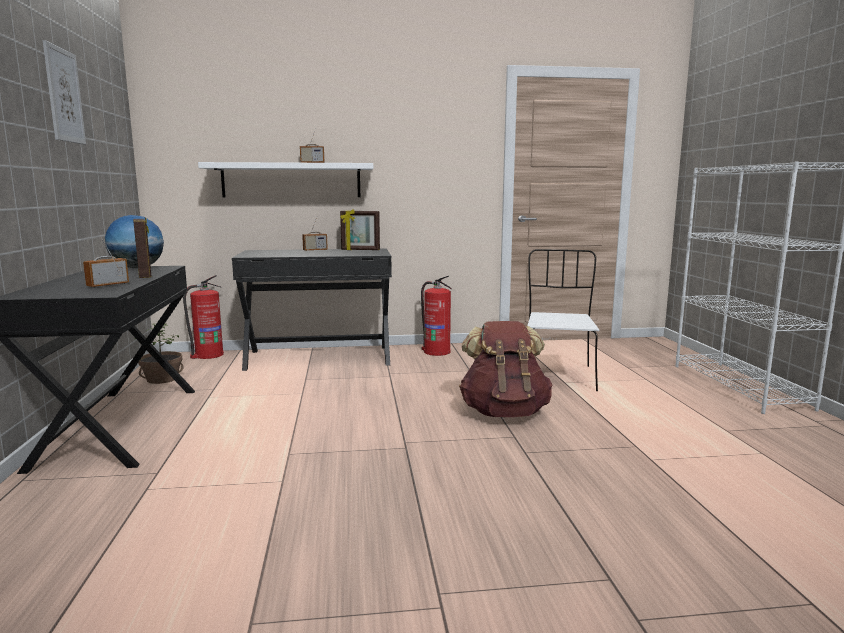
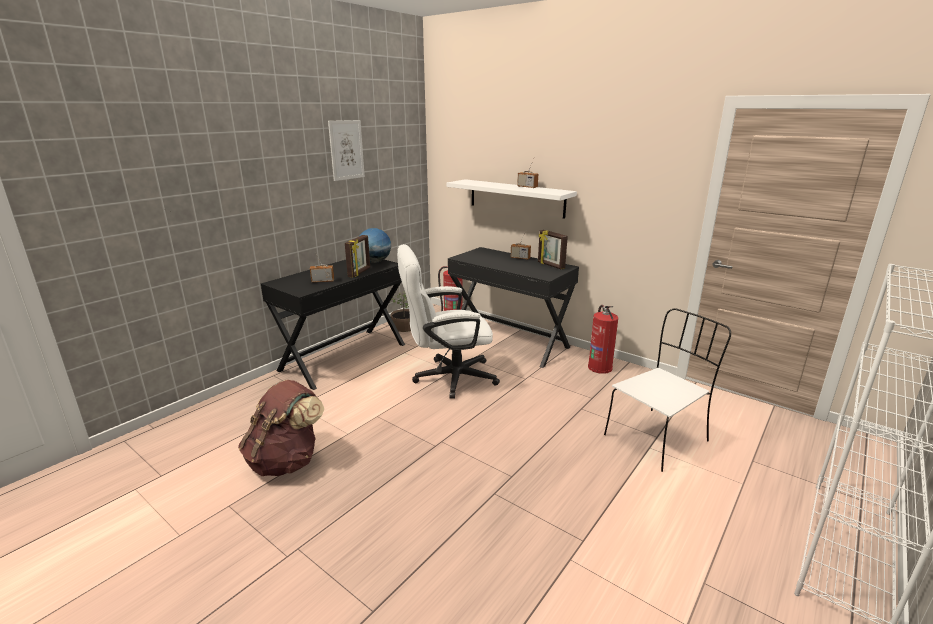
camera: 45 degrees right, 10 degrees up
brown backpack [459,321,553,417] -> brown backpack moved to [238,380,324,476]
none -> white office chair [397,244,500,399]

